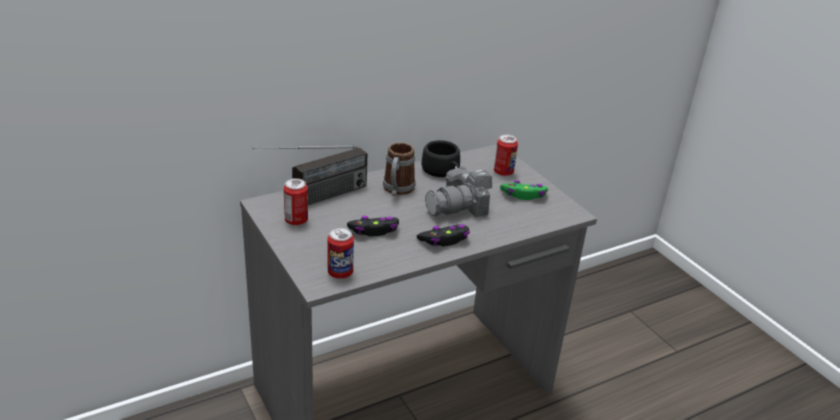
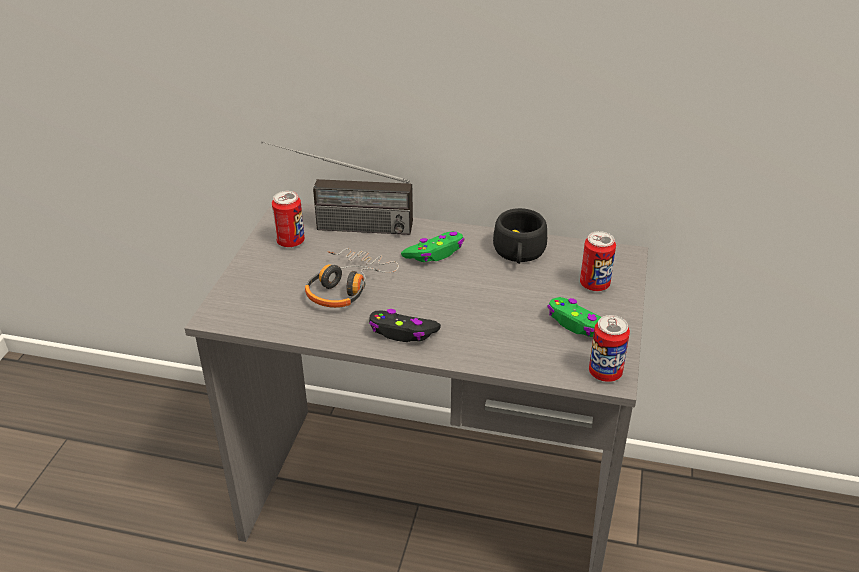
camera: 45 degrees right, 5 degrees up
can [328,228,354,279] -> can moved to [589,315,630,382]
black game controller [347,216,399,237] -> headphones [305,249,399,308]
mug [383,143,415,196] -> green game controller [401,231,464,262]
camera [425,166,492,217] -> none

